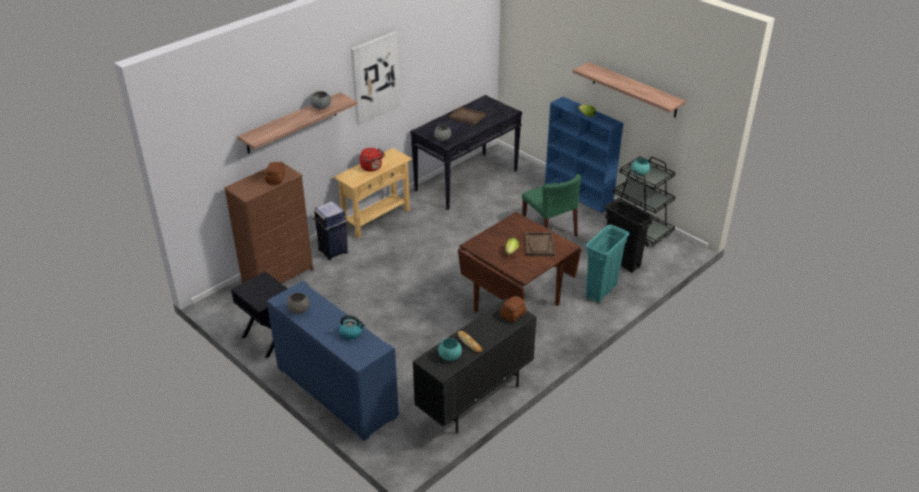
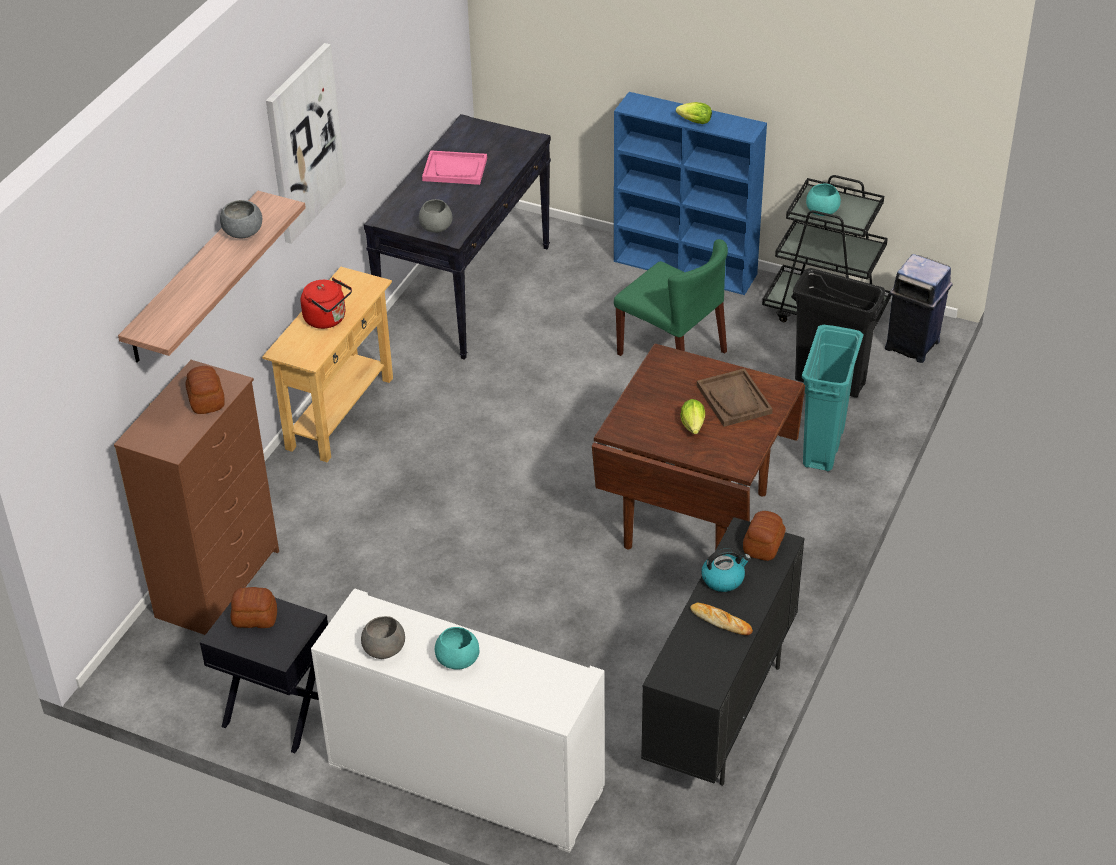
camera: 20 degrees left, 5 degrees up
blue cabinet [267,281,399,441] -> white cabinet [311,588,605,853]
blue trash can [313,201,349,260] -> blue trash can moved to [885,254,952,363]
kettle [339,315,366,339] -> kettle moved to [701,548,751,592]
turquoise bowl [438,338,462,361] -> turquoise bowl moved to [435,627,480,670]
brown tray [449,106,486,125] -> pink tray [422,150,487,185]
shelf [573,62,686,118] -> none
none -> bread [231,587,277,628]

